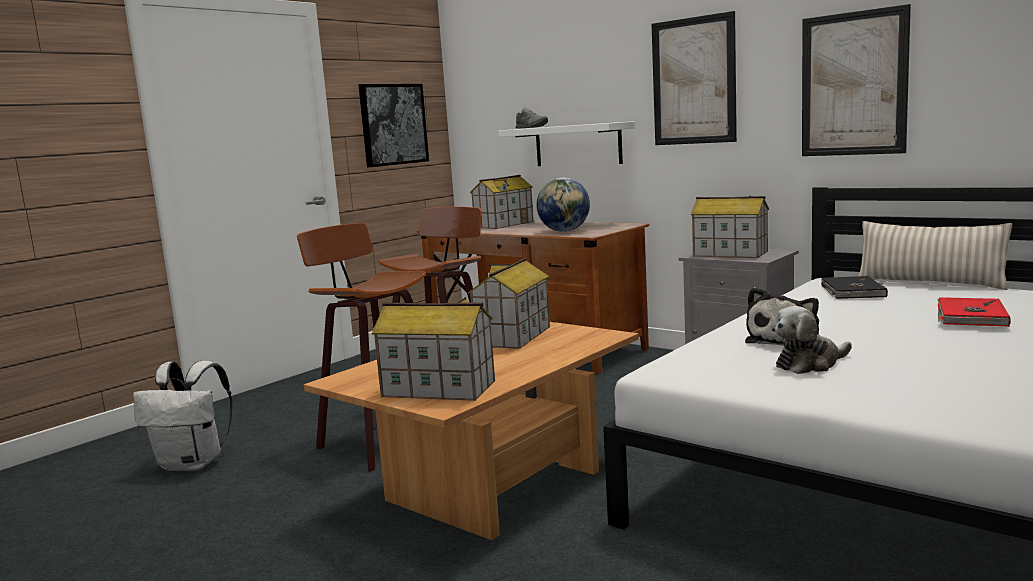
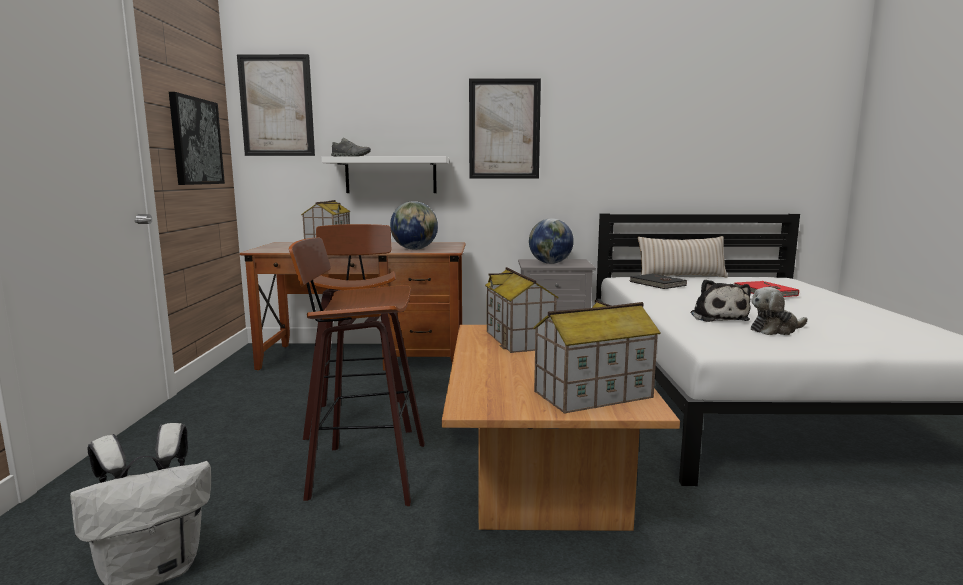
camera: 40 degrees left, 0 degrees up
toy house [691,195,769,258] -> globe [529,218,574,264]
plush toy [774,306,852,374] -> plush toy turned 45 degrees clockwise [751,287,807,335]
picture [802,4,911,156] -> picture moved to [237,54,315,156]

